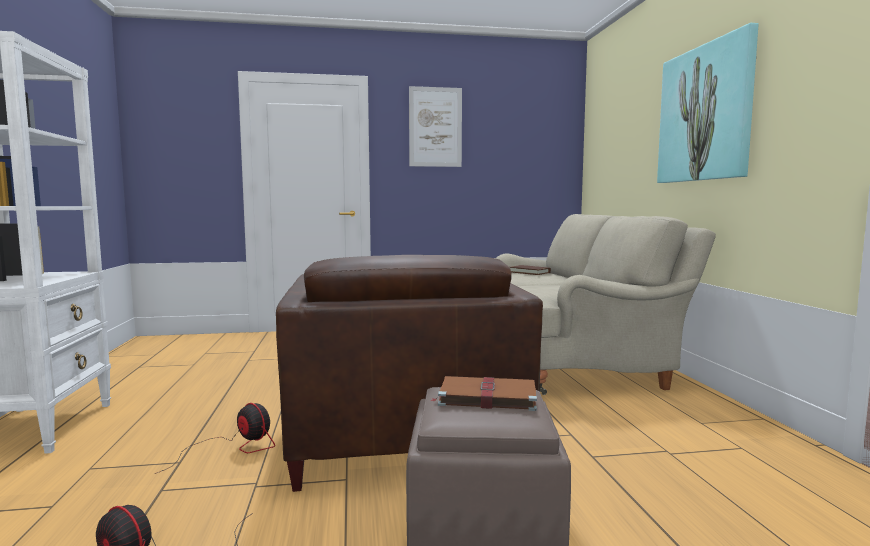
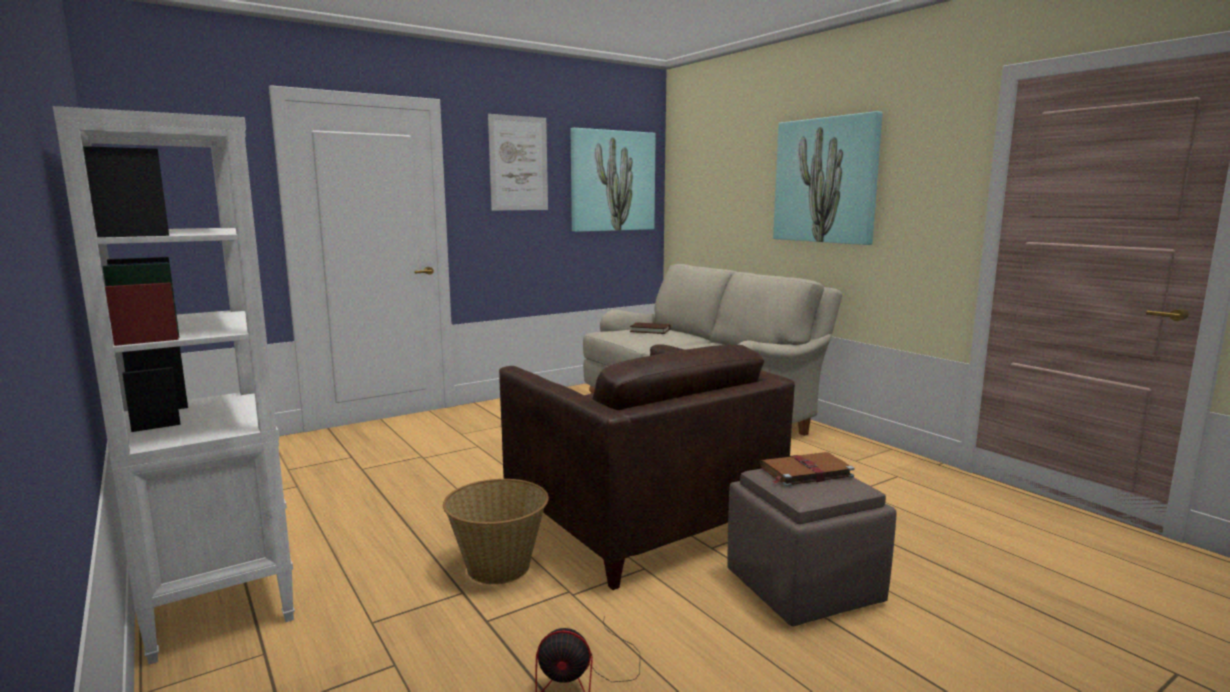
camera: 25 degrees left, 5 degrees up
fan [155,403,275,474] -> basket [443,479,549,584]
none -> picture [571,128,656,232]

